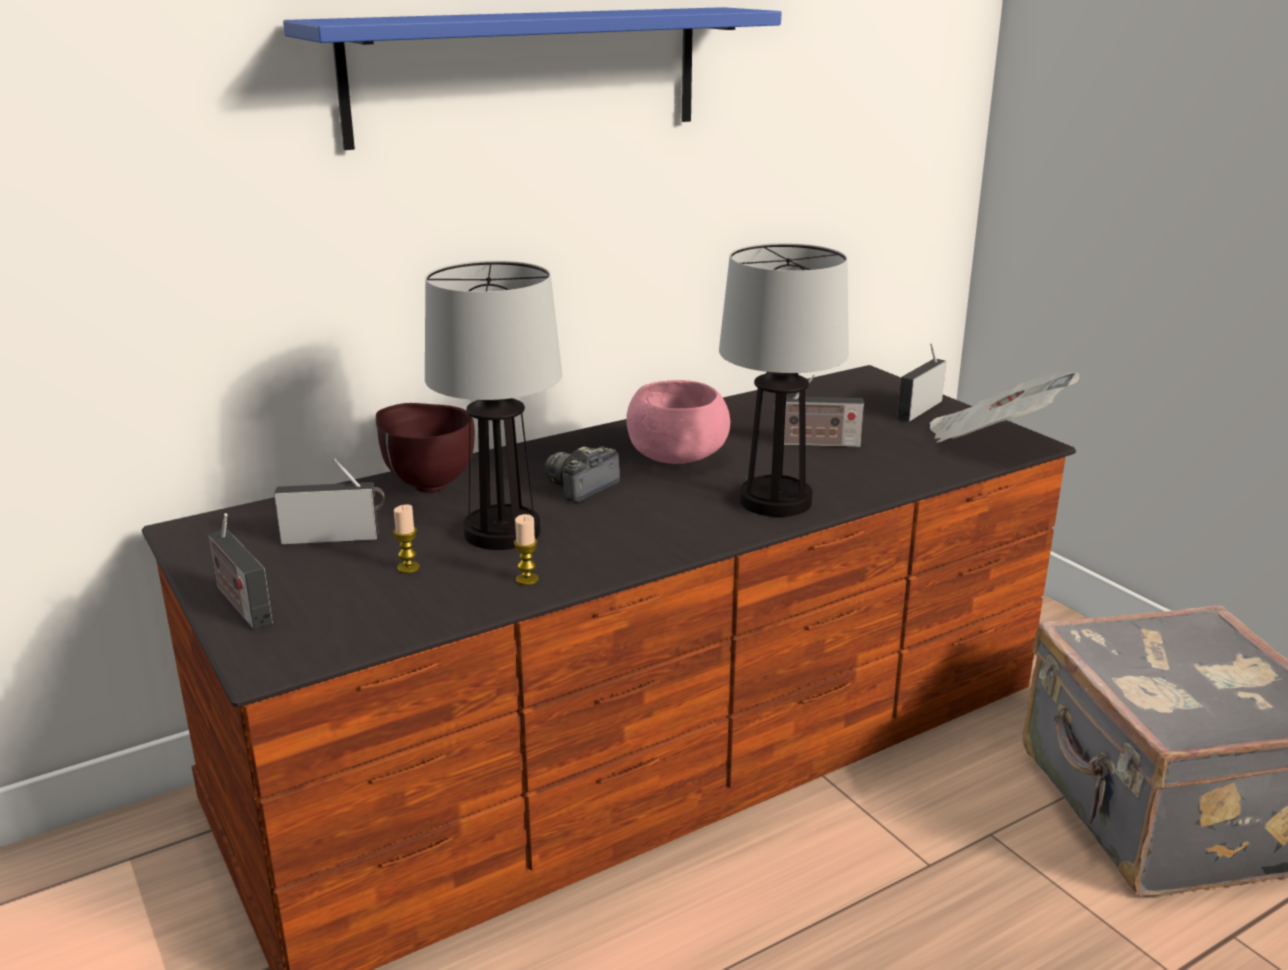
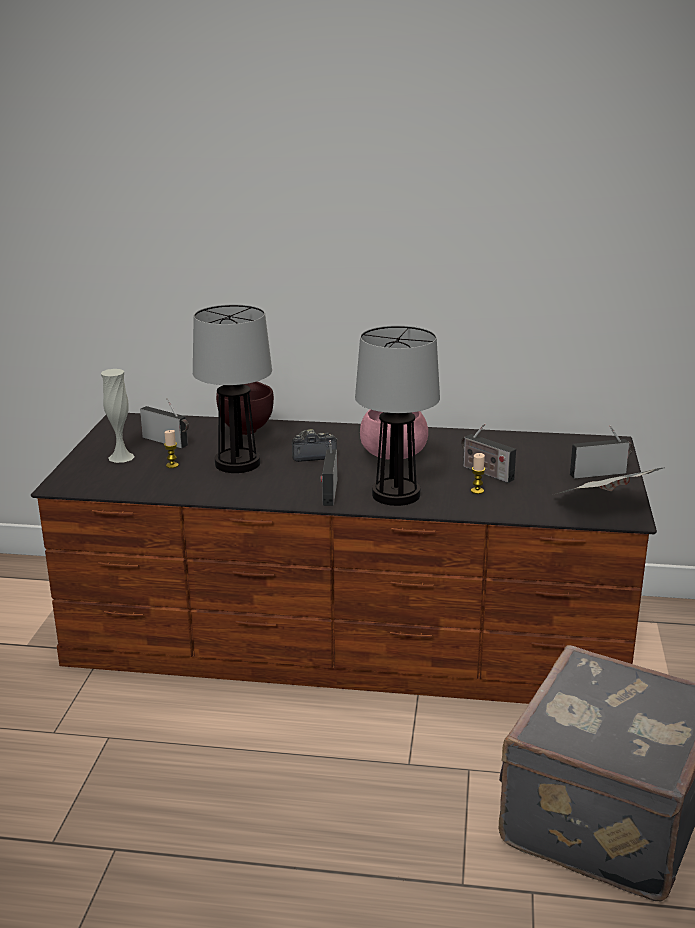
camera: 40 degrees right, 0 degrees up
radio [209,513,273,630] -> radio moved to [321,440,337,506]
blue shelf [283,7,781,150] -> none
candle [514,514,539,585] -> candle moved to [471,453,485,494]
none -> white vase [101,369,134,463]

